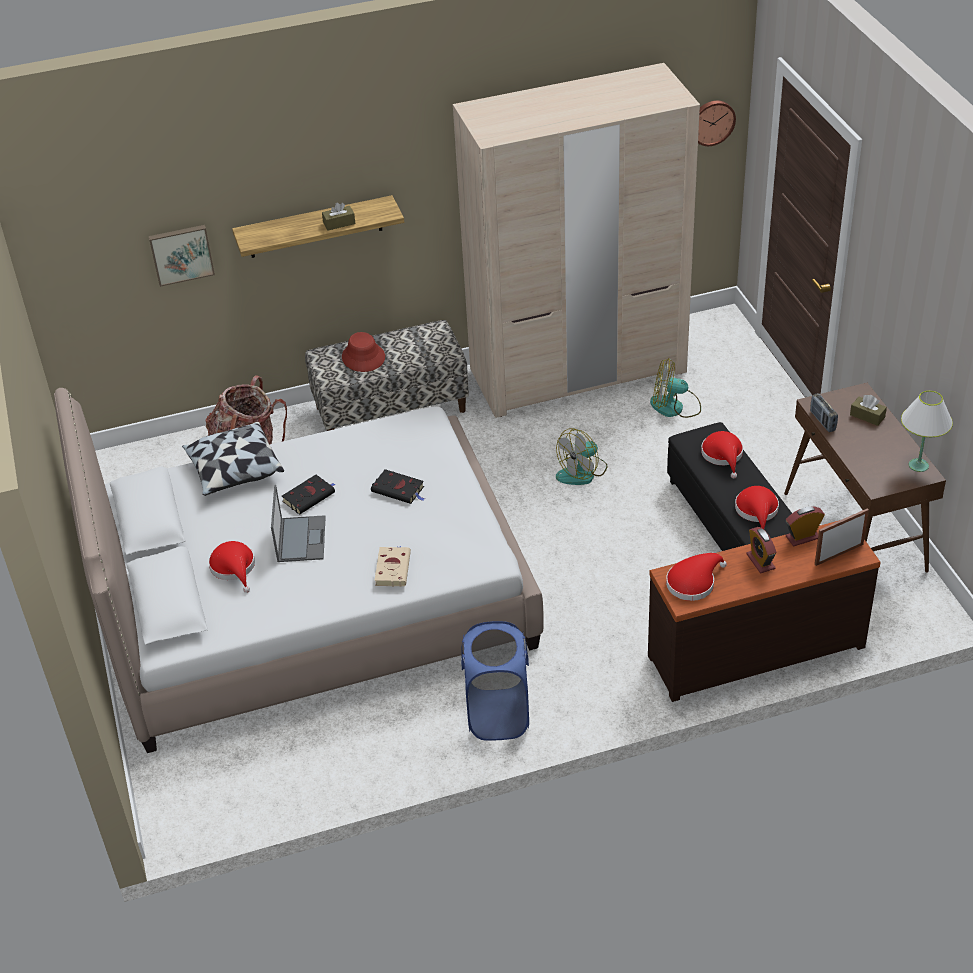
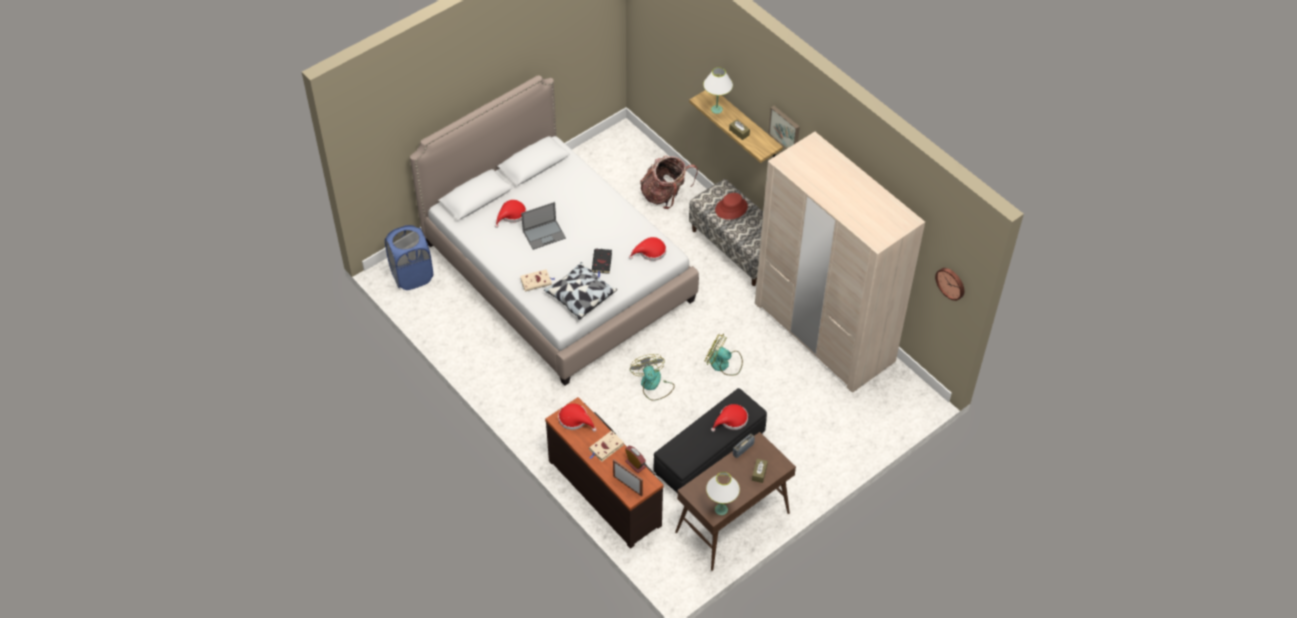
camera: 65 degrees right, 10 degrees up
picture [149,225,215,287] -> picture moved to [768,106,800,149]
pillow [182,422,284,496] -> pillow moved to [544,262,617,320]
black book [282,475,335,514] -> none
blue laundry basket [461,621,529,741] -> blue laundry basket moved to [385,225,433,290]
fan [650,358,701,418] -> fan moved to [630,354,675,401]
red hat [735,486,779,529] -> red hat moved to [629,237,666,261]
alarm clock [746,527,776,573] -> beige book [589,431,624,462]
none -> white table lamp [703,67,733,114]

